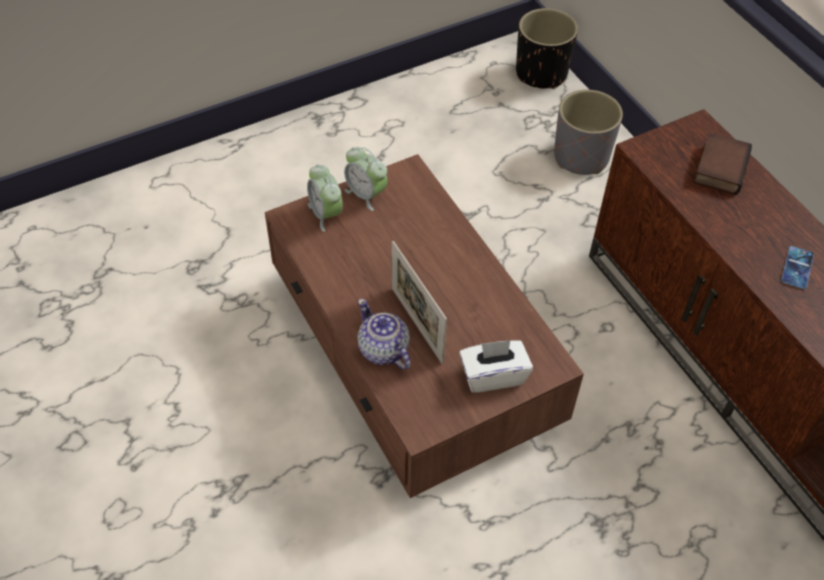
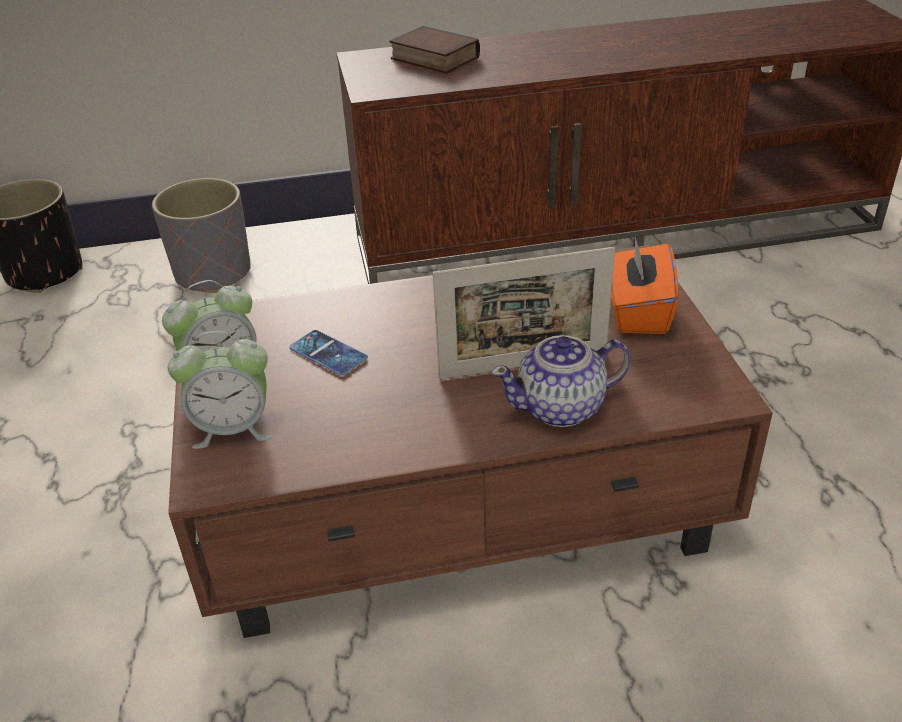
camera: 70 degrees left, 15 degrees down
white tissue box [459,340,533,393] -> orange tissue box [611,236,679,334]
phone [781,246,814,289] -> phone moved to [289,330,368,376]

